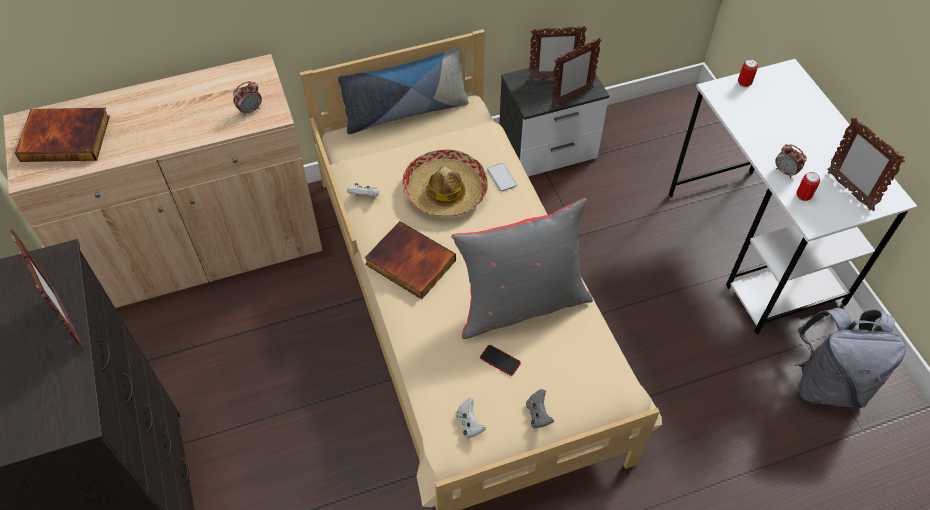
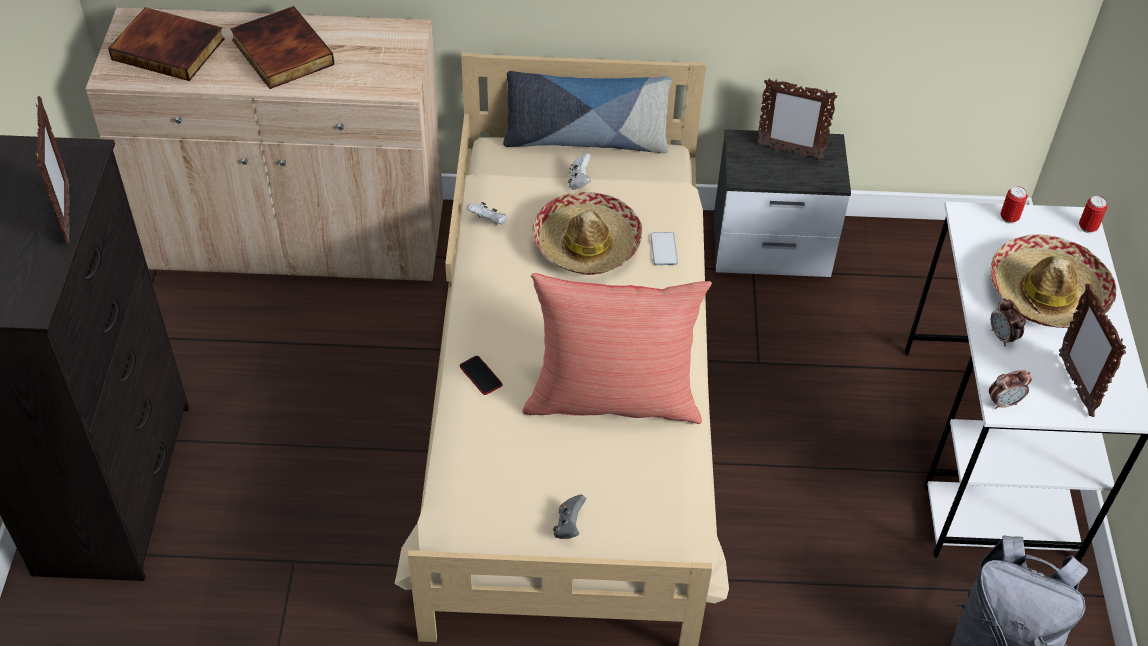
camera: 20 degrees right, 5 degrees down
alarm clock [233,81,262,116] -> alarm clock moved to [989,370,1032,409]
book [365,221,456,299] -> book moved to [230,6,334,89]
grey pillow [451,198,593,339] -> red pillow [522,273,712,424]
white game controller [456,398,486,438] -> white game controller moved to [568,153,591,190]
phone [480,345,521,376] -> phone moved to [460,356,502,395]
picture frame [551,38,601,107] -> none
can [796,172,820,201] -> can moved to [1079,196,1108,233]
none -> hat [990,234,1117,328]

